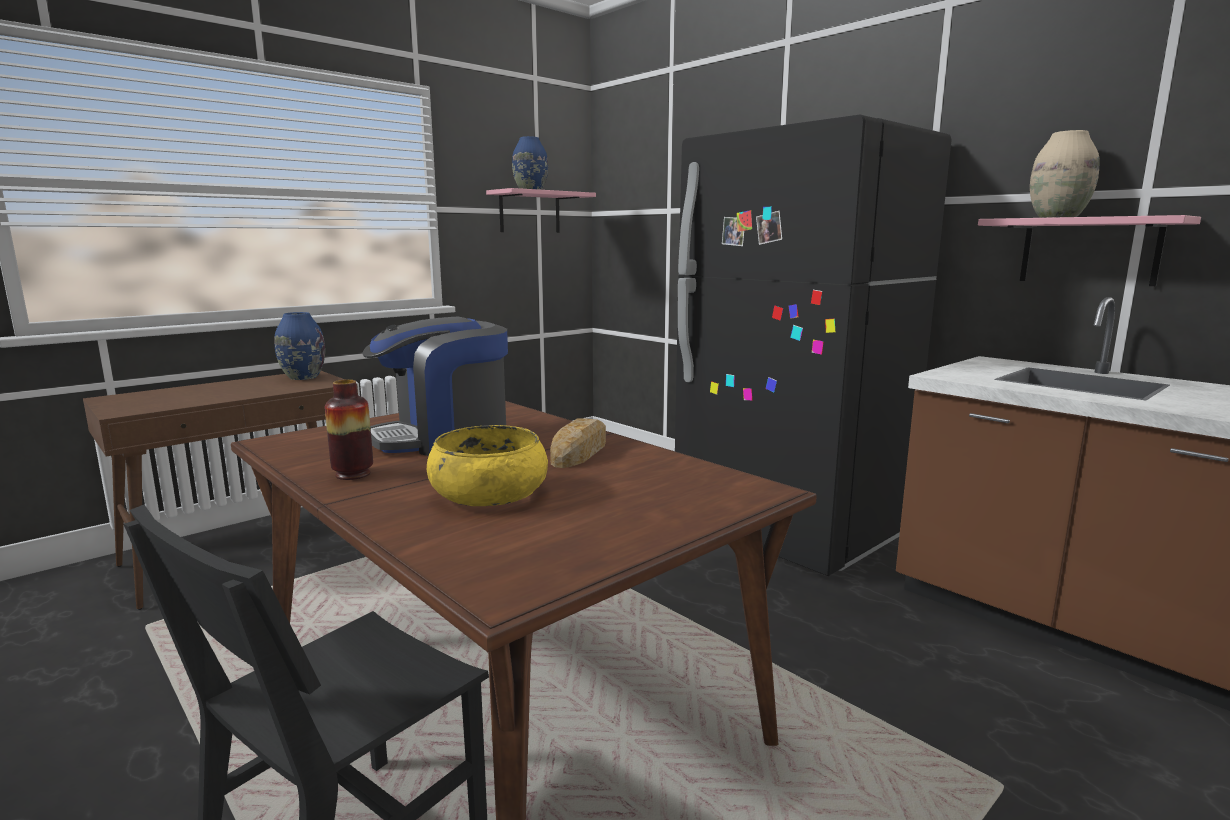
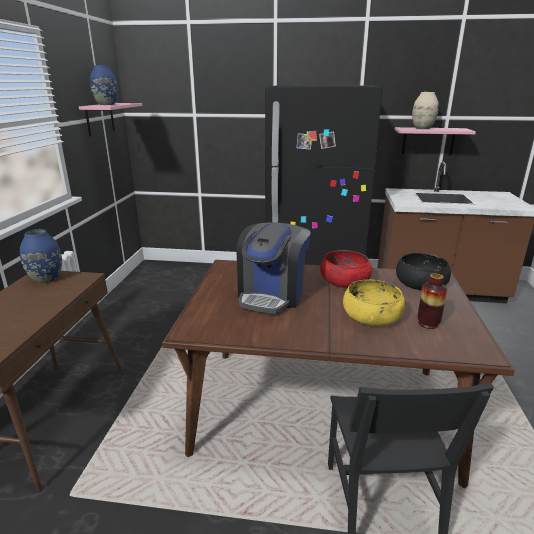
camera: 40 degrees left, 10 degrees up
vase [325,380,373,480] -> vase moved to [417,273,447,329]
bread [550,418,606,468] -> red bowl [320,250,373,288]
none -> black bowl [396,253,451,290]

